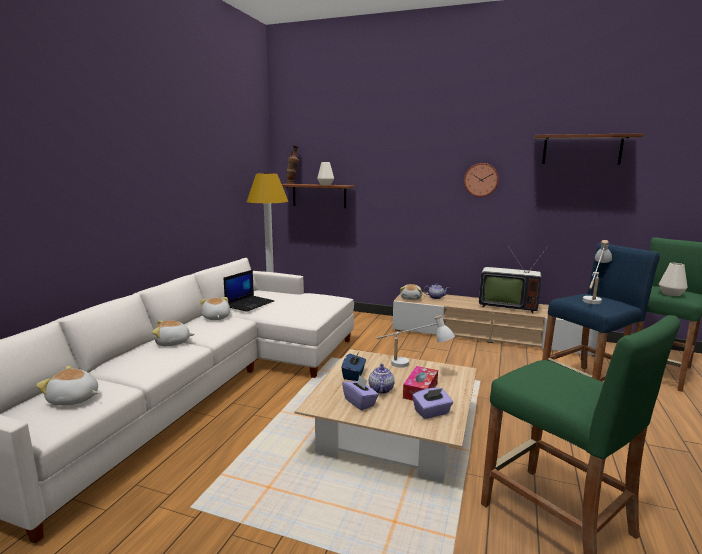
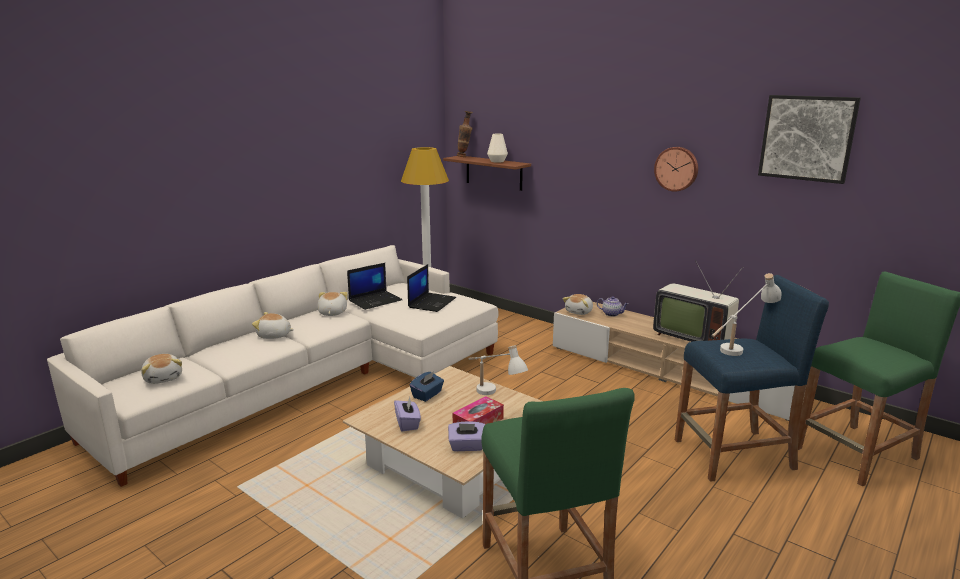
camera: 20 degrees right, 5 degrees up
plush toy [36,366,99,406] -> plush toy turned 150 degrees counterclockwise [141,354,182,384]
teapot [369,364,395,394] -> none
brown shelf [534,133,644,165] -> picture [758,95,861,184]
white vase [659,263,687,296] -> none
none -> laptop [407,264,456,312]

